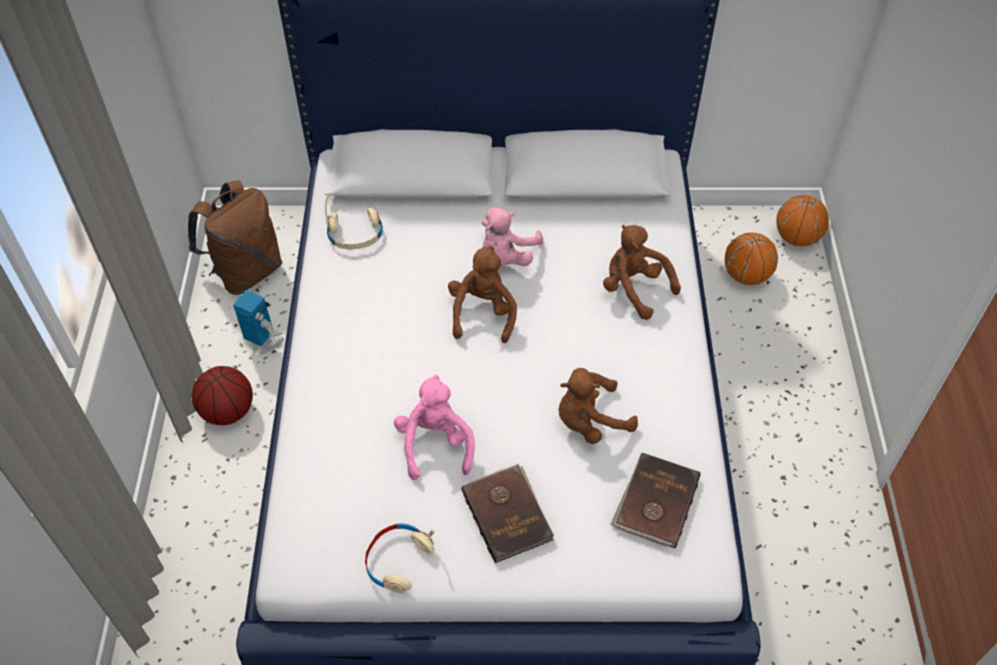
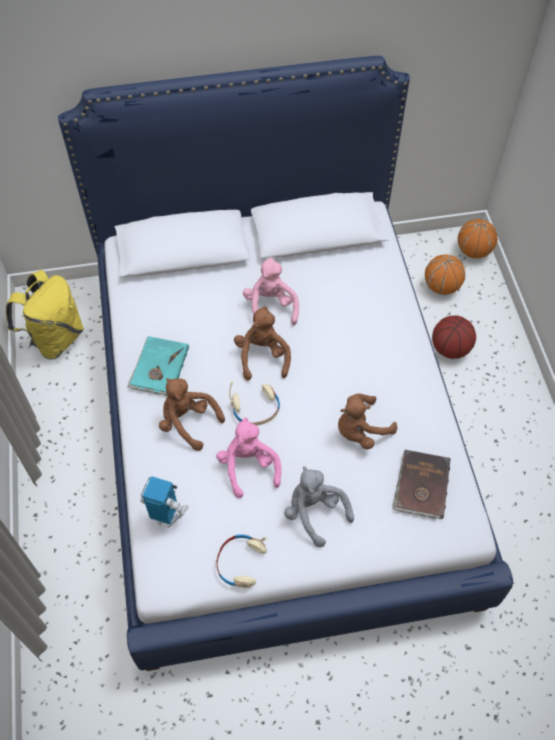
camera: 10 degrees left, 5 degrees up
brown backpack [188,180,282,295] -> yellow backpack [6,270,84,360]
basketball [192,366,253,425] -> basketball moved to [432,315,476,359]
toy robot [233,290,284,354] -> toy robot moved to [140,476,189,528]
beige headphones [325,193,383,249] -> beige headphones moved to [229,381,280,426]
brown book [461,463,554,563] -> grey plush toy [284,466,354,547]
pink plush toy [482,207,544,266] -> pink plush toy turned 150 degrees clockwise [243,257,299,326]
brown plush toy [603,225,681,320] -> brown plush toy moved to [159,378,225,451]
none -> turquoise book [127,336,189,396]

